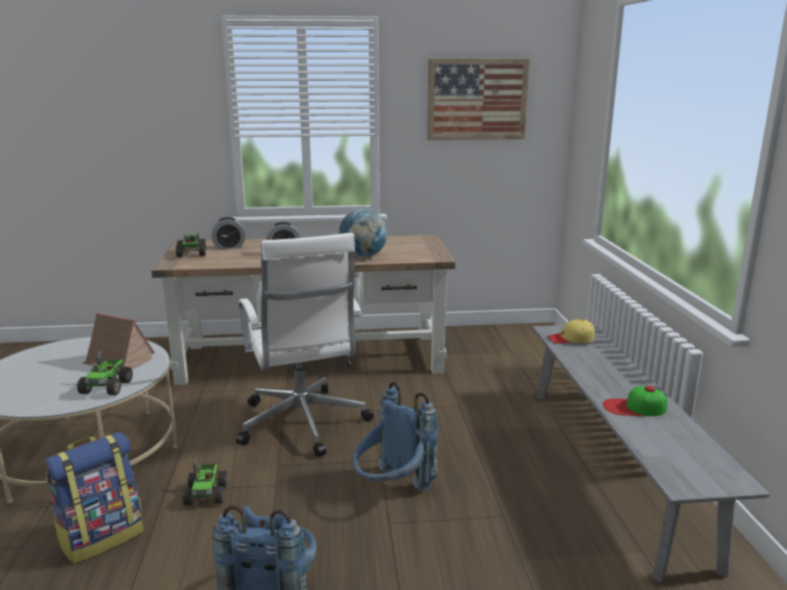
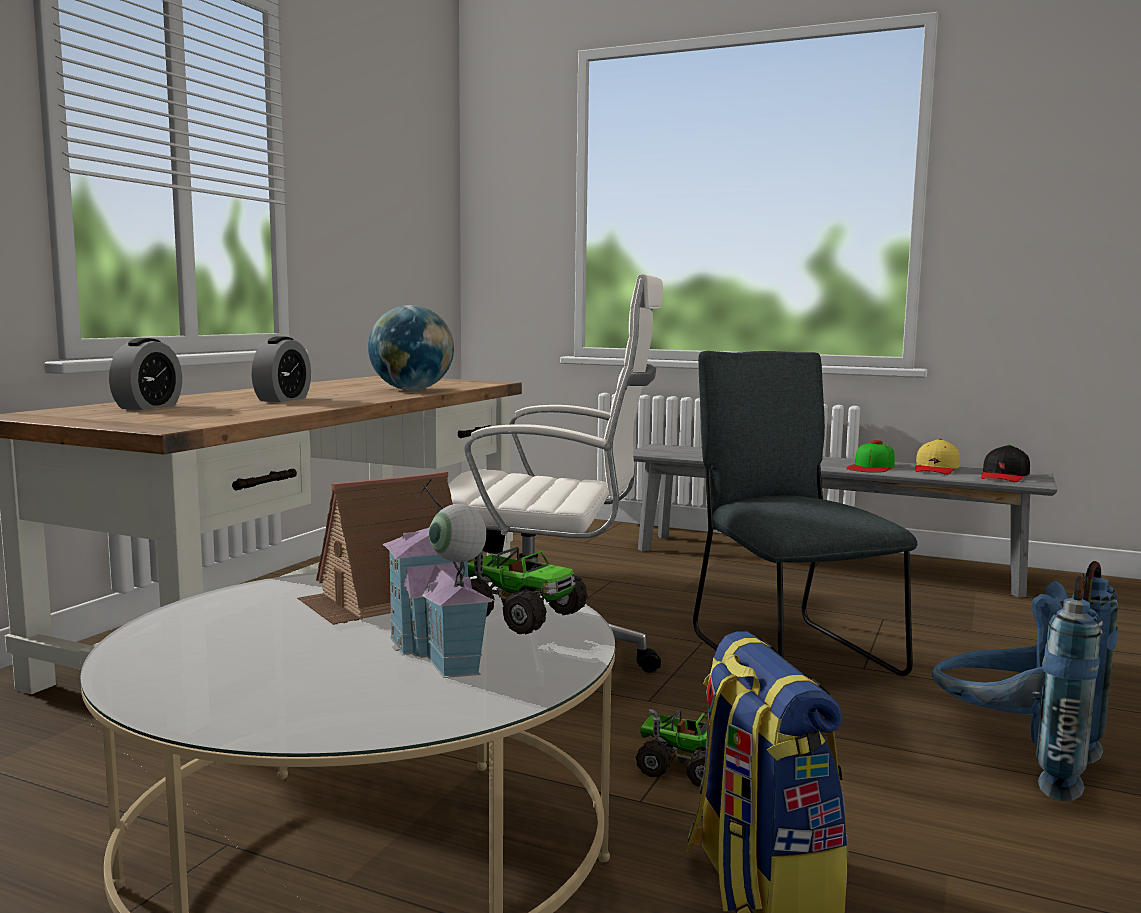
camera: 60 degrees left, 10 degrees down
toy truck [175,233,206,257] -> none
blue backpack [353,382,438,492] -> grey chair [693,351,918,676]
picture [427,58,530,140] -> none
yellow cap [548,319,595,344] -> yellow cap moved to [915,439,960,475]
none -> toy house [382,478,495,678]
none -> black cap [981,445,1030,482]

